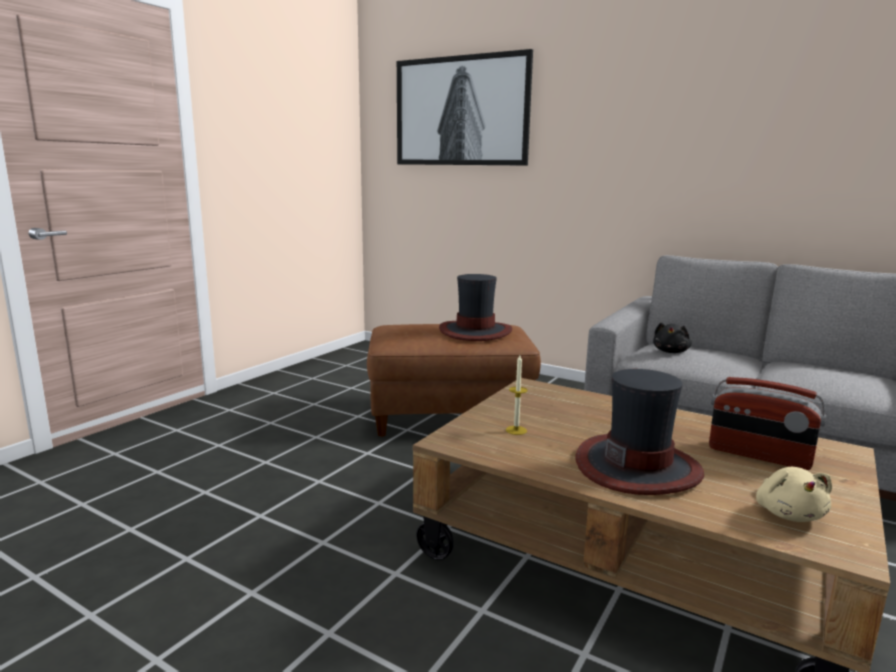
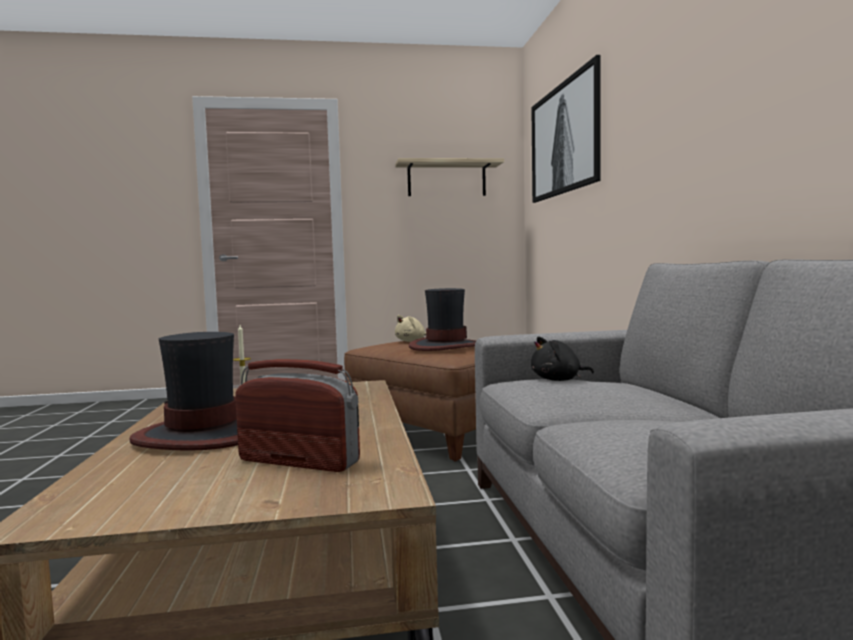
camera: 50 degrees right, 10 degrees down
radio [709,377,826,470] -> radio turned 120 degrees clockwise [235,359,360,472]
beige plush toy [756,467,832,522] -> beige plush toy moved to [395,315,426,342]
none -> shelf [395,158,504,196]

